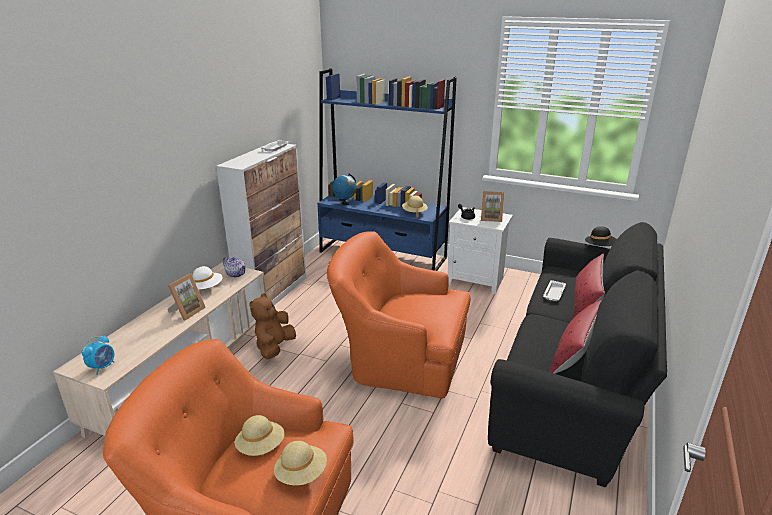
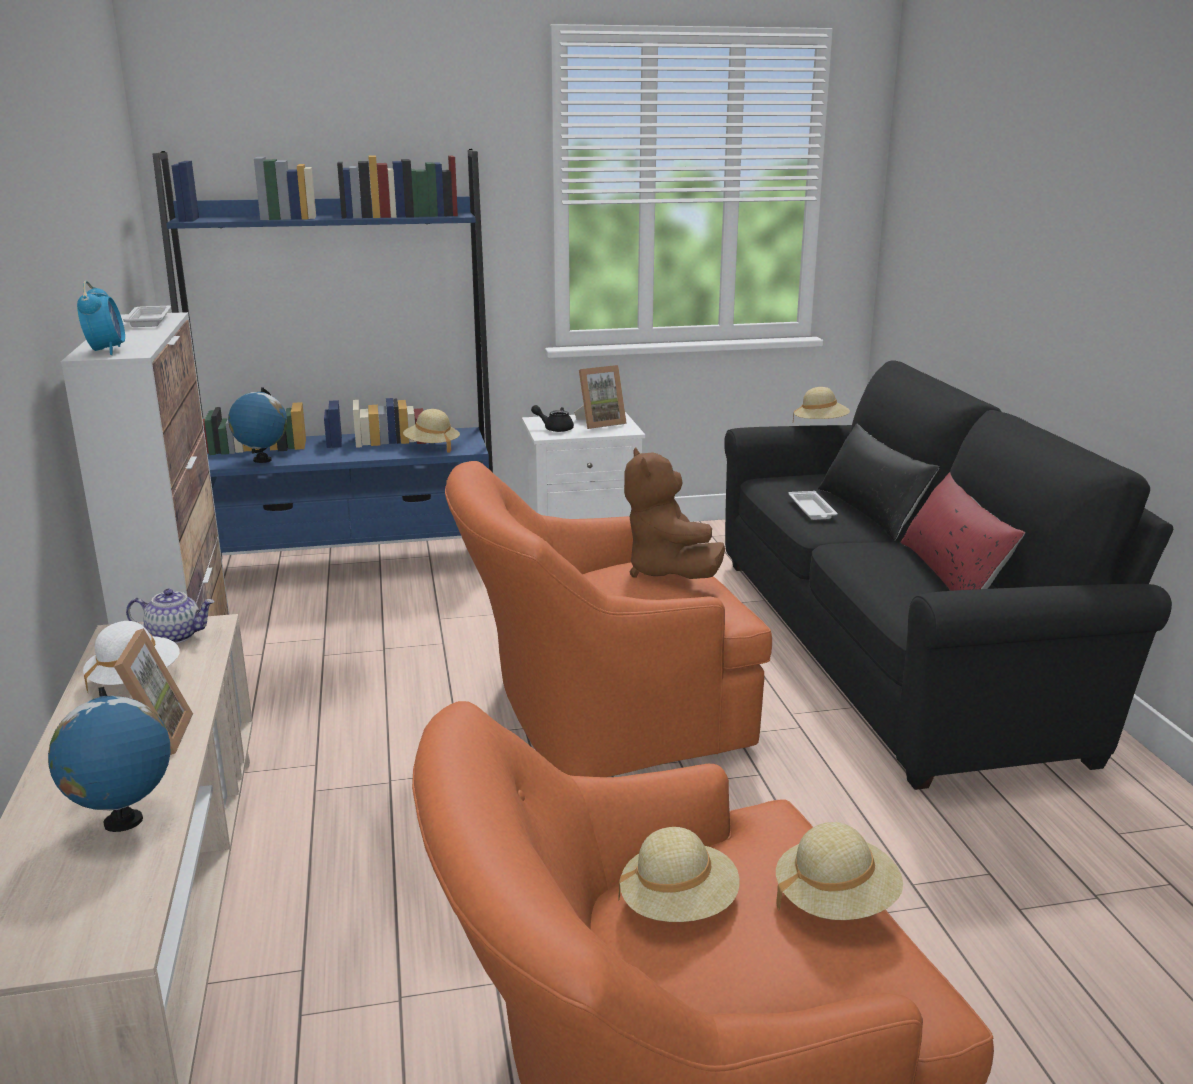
camera: 35 degrees left, 5 degrees down
alarm clock [82,335,114,375] -> alarm clock moved to [77,281,125,355]
brown plush toy [249,293,296,359] -> brown plush toy moved to [624,448,725,579]
red pillow [573,254,605,318] -> black pillow [818,424,940,540]
black hat [585,226,617,246] -> beige hat [793,387,850,422]
none -> globe [48,687,171,832]

